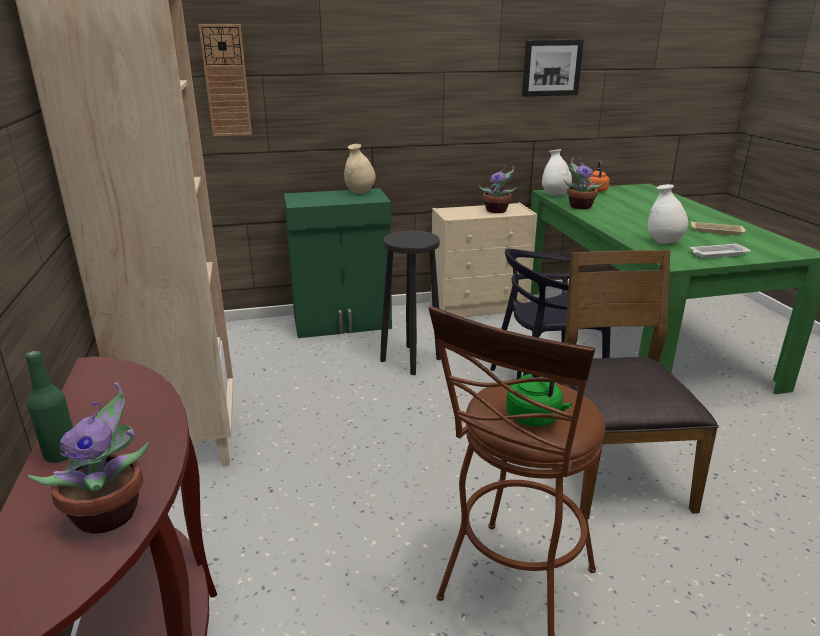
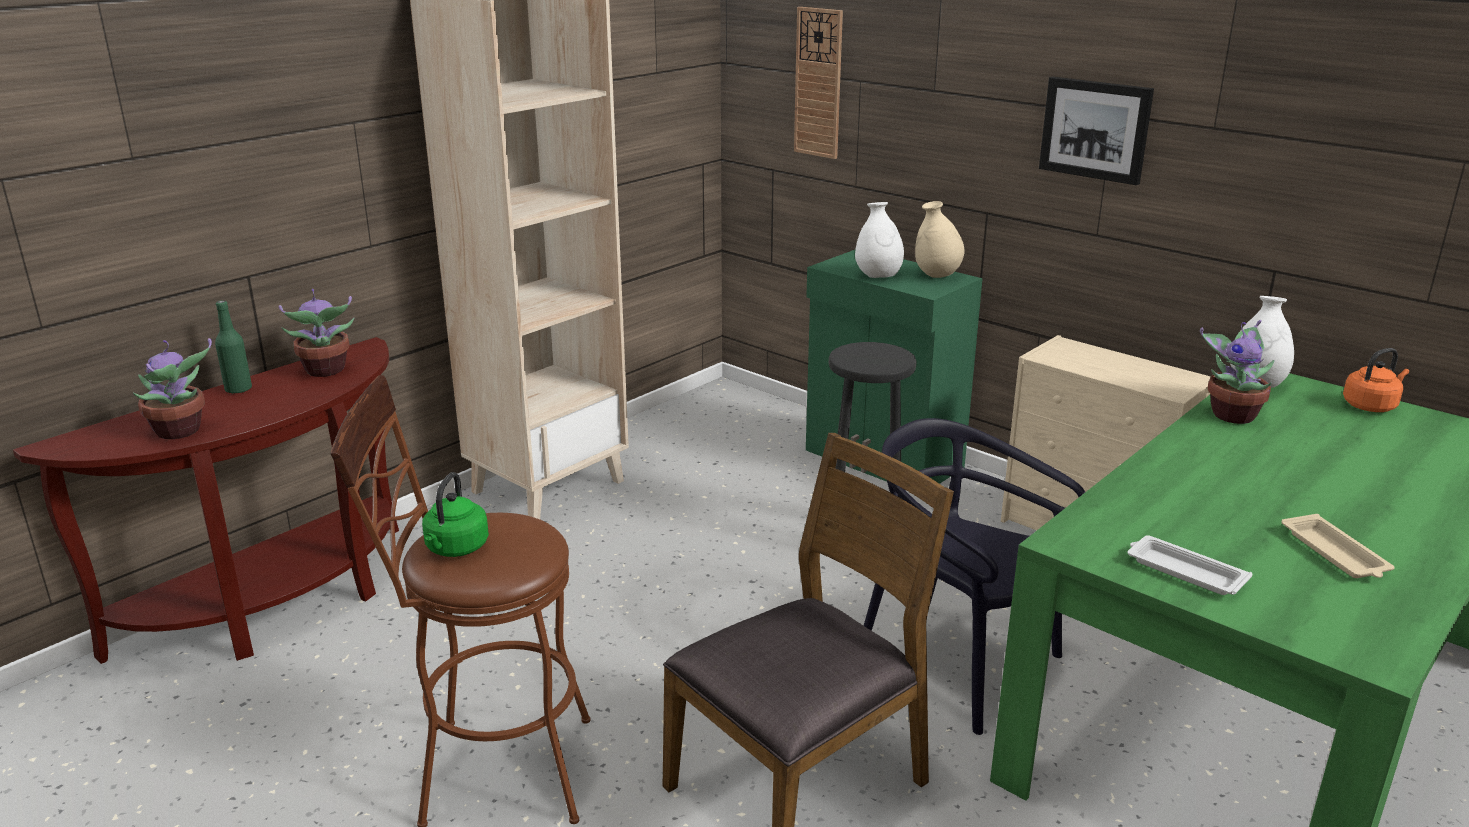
camera: 55 degrees right, 0 degrees up
potted plant [479,165,516,213] -> potted plant moved to [279,289,354,377]
picture [522,40,584,97] -> picture moved to [1039,77,1154,185]
white vase [648,184,688,244] -> white vase moved to [855,202,904,278]

